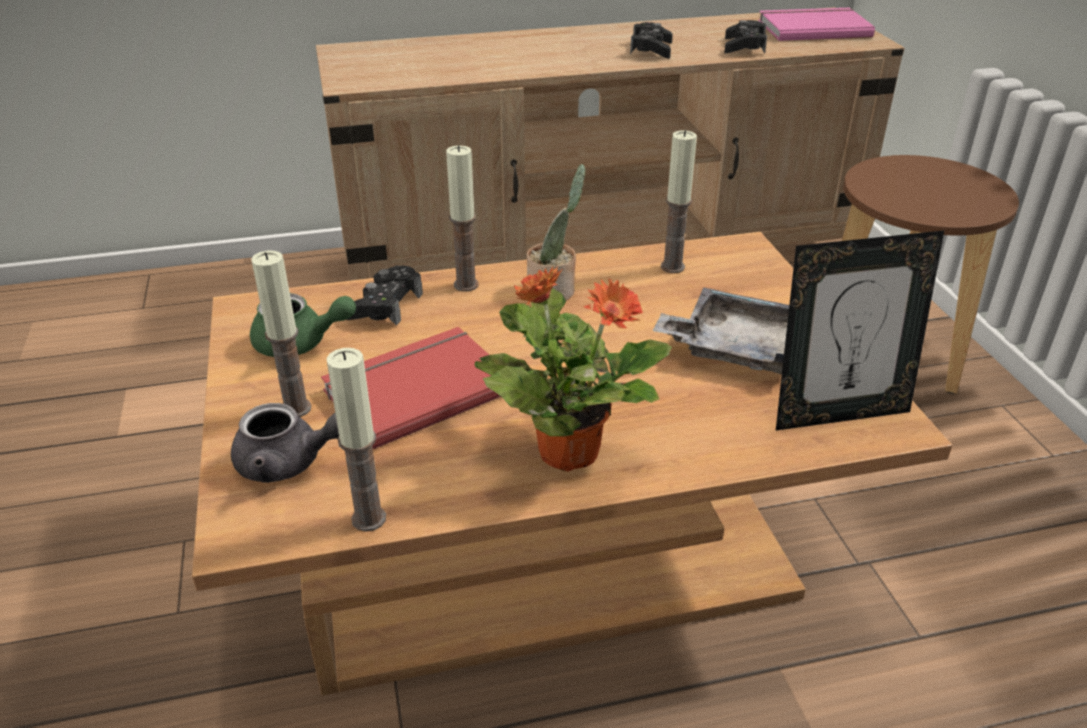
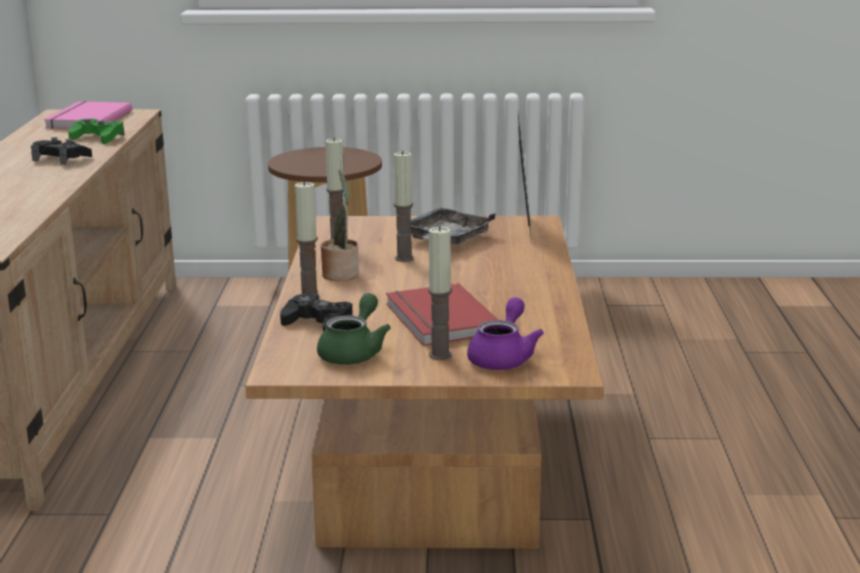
camera: 75 degrees left, 15 degrees down
grey teapot [231,403,339,483] -> purple teapot [467,297,544,370]
candle [326,348,386,532] -> candle moved to [394,151,414,262]
potted plant [474,267,672,472] -> none
black game controller [724,20,767,54] -> green game controller [68,118,125,144]

